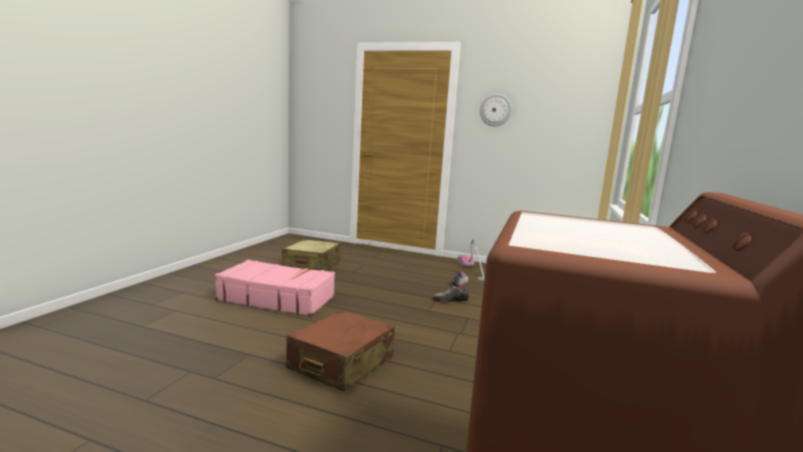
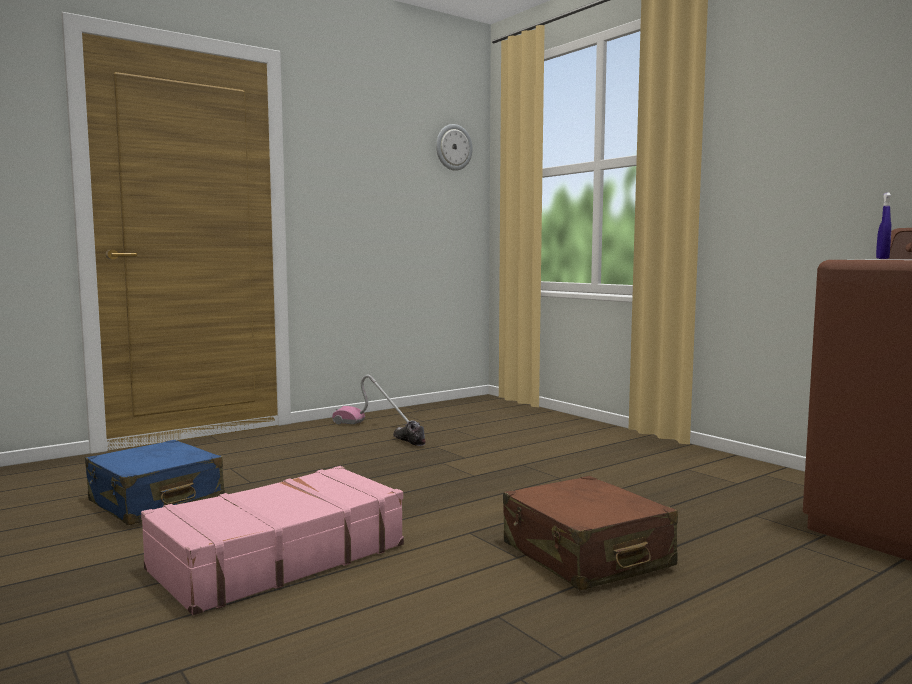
camera: 55 degrees left, 5 degrees down
beige suitcase [282,239,340,271] -> blue suitcase [85,440,225,525]
shoe [433,286,469,302] -> none
wall clock [480,94,512,126] -> wall clock moved to [436,124,473,171]
none -> blue spray bottle [876,192,891,259]

